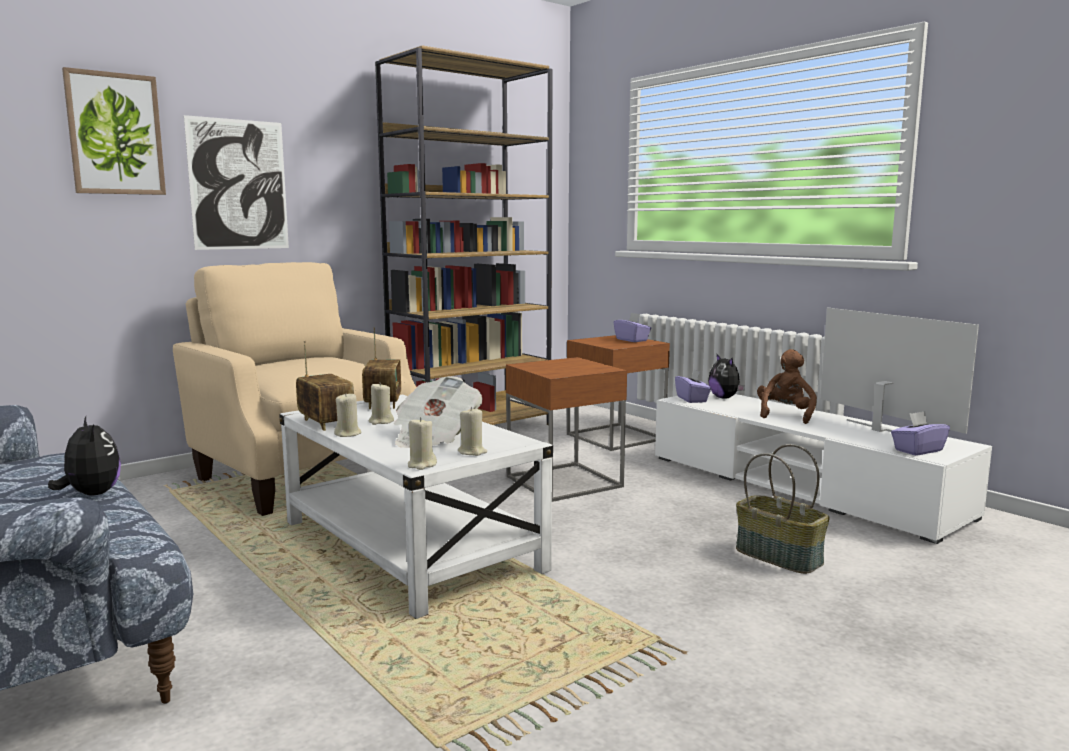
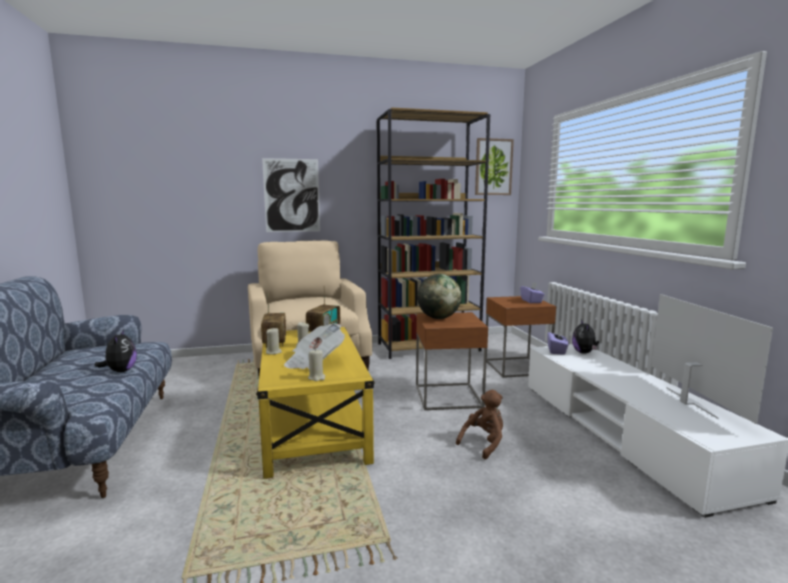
camera: 25 degrees right, 0 degrees up
picture [62,67,166,195] -> picture moved to [475,138,514,195]
white coffee table [279,394,553,619] -> yellow coffee table [256,327,374,479]
beige candle [408,417,437,470] -> none
basket [736,444,830,574] -> none
brown plush toy [757,349,817,424] -> brown plush toy moved to [456,390,503,459]
purple tissue box [891,411,950,456] -> none
none -> globe [417,274,461,319]

